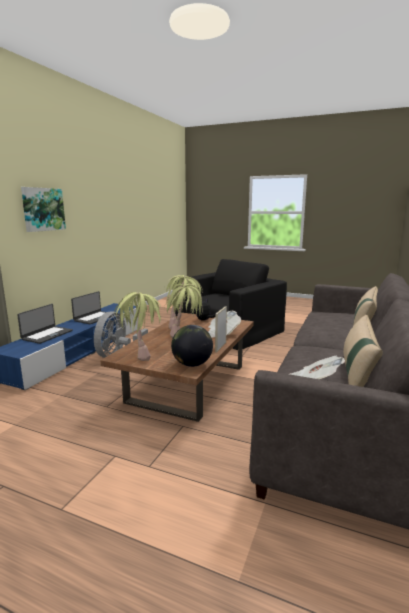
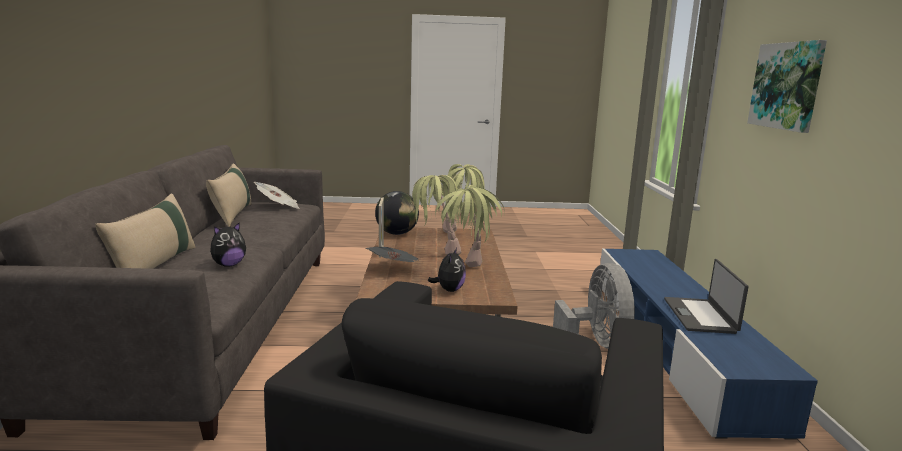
camera: 155 degrees right, 0 degrees up
laptop [17,304,73,344] -> none
none -> plush toy [210,222,246,267]

